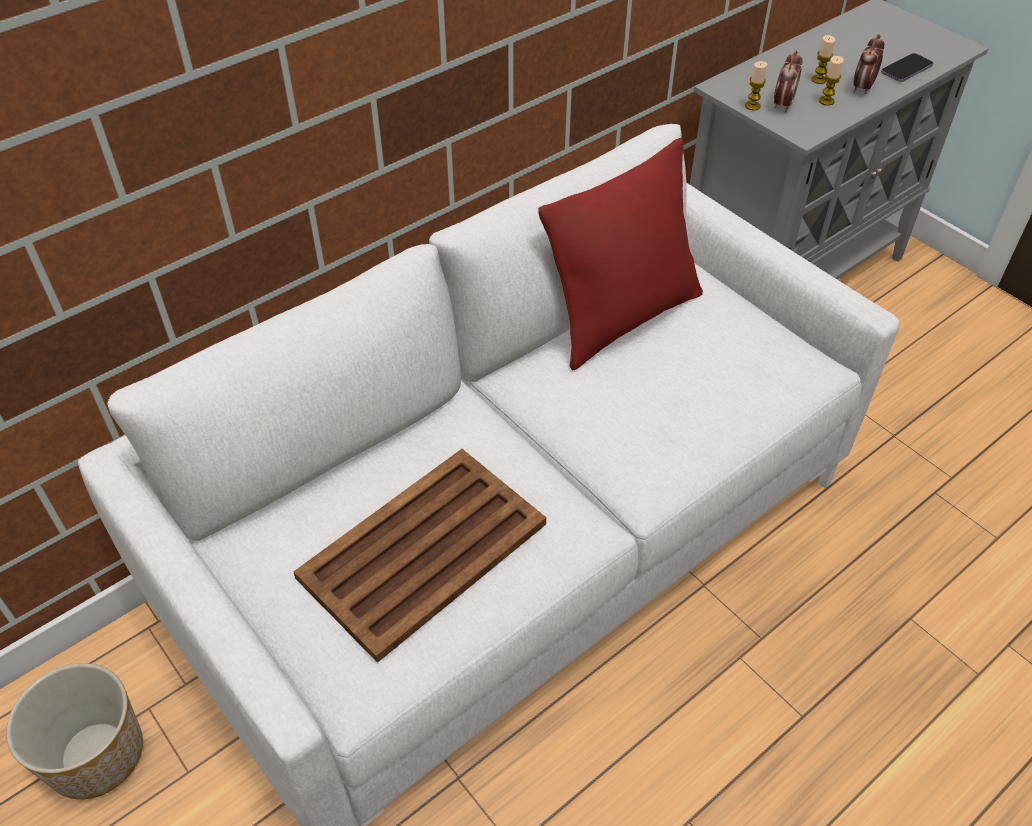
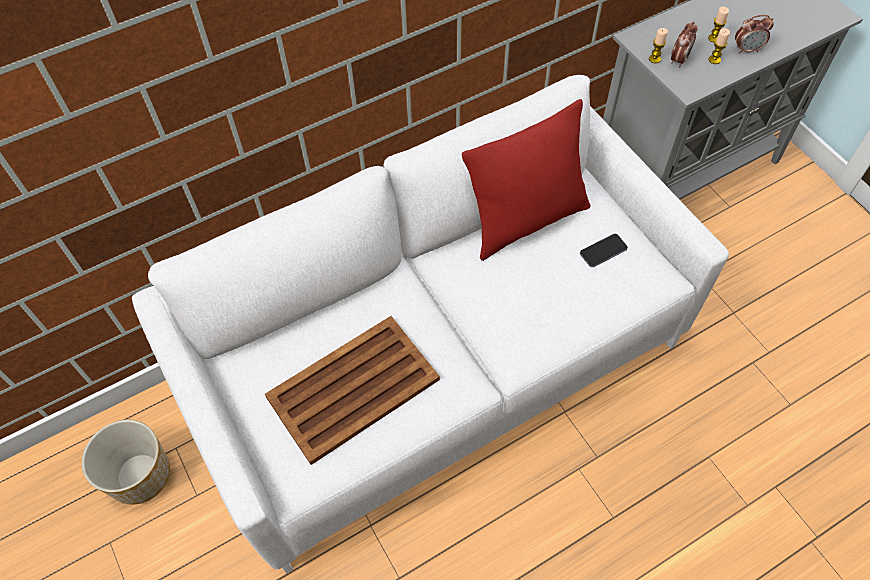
camera: 10 degrees right, 10 degrees up
alarm clock [853,34,885,94] -> alarm clock turned 135 degrees counterclockwise [735,15,774,54]
phone [881,53,933,82] -> phone moved to [580,234,628,267]

